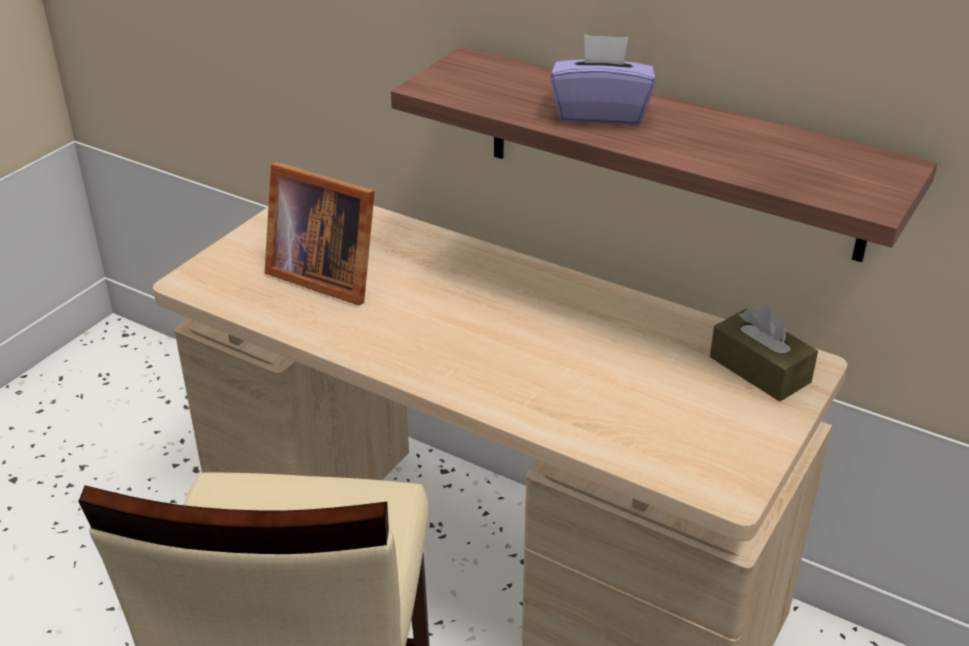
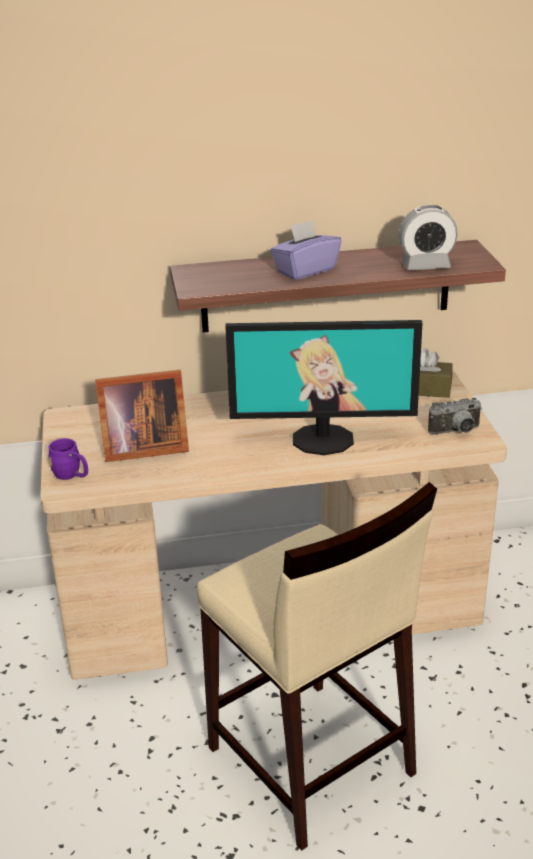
camera: 40 degrees left, 5 degrees down
none -> purple mug [48,438,88,480]
none -> monitor [225,320,422,455]
none -> alarm clock [399,205,457,270]
none -> camera [428,398,482,435]

